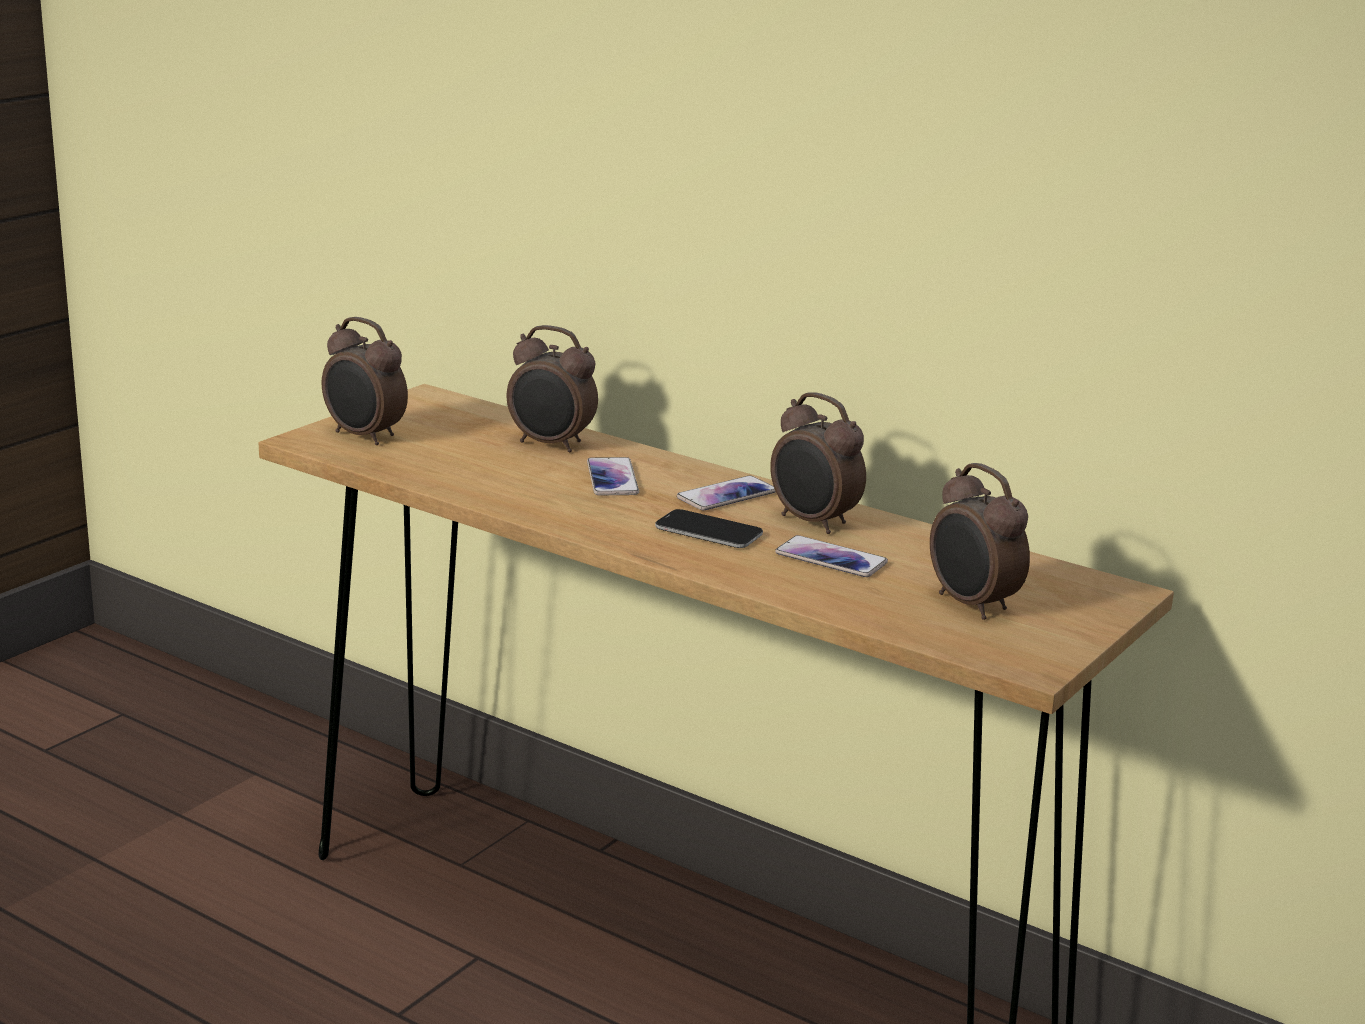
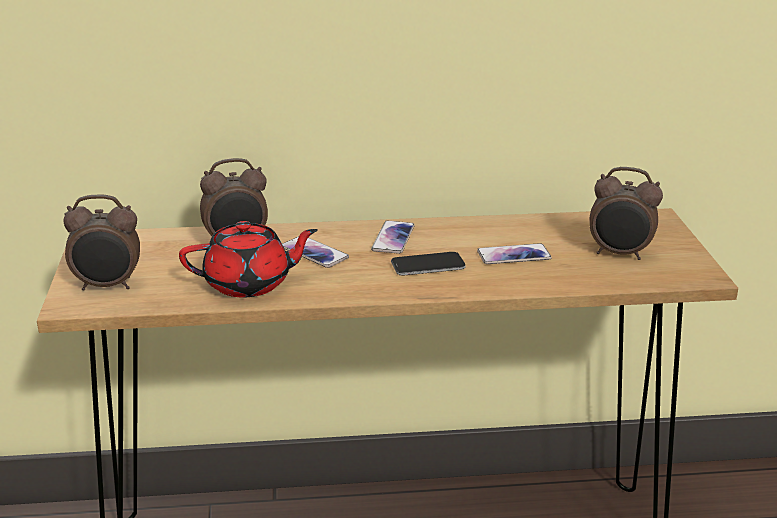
camera: 40 degrees left, 5 degrees up
alarm clock [770,392,866,534] -> none
none -> red teapot [179,221,318,297]

